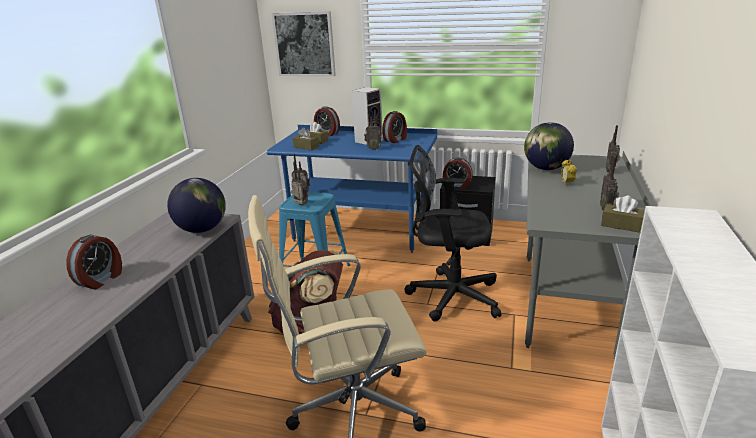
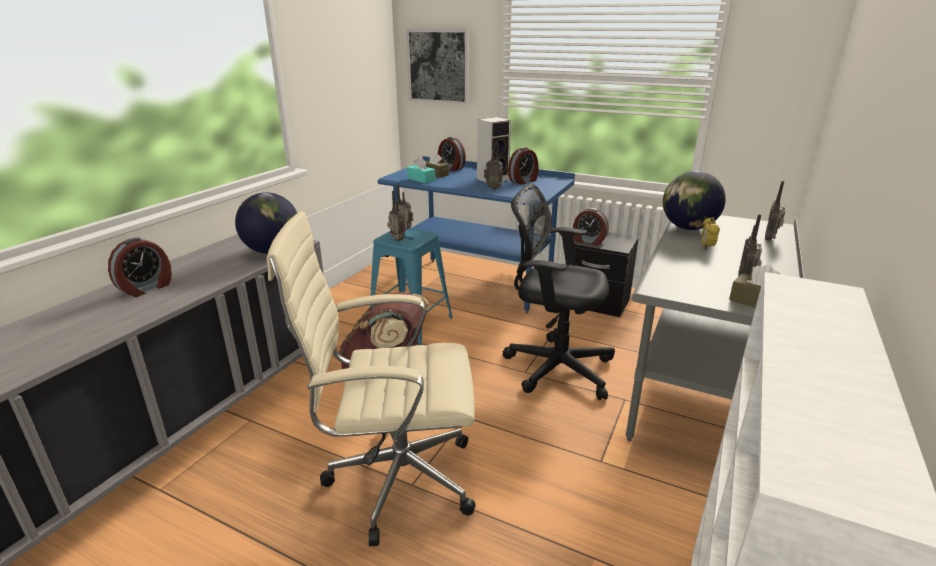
camera: 10 degrees right, 0 degrees up
brown tissue box [292,128,319,150] -> turquoise tissue box [407,157,435,183]

